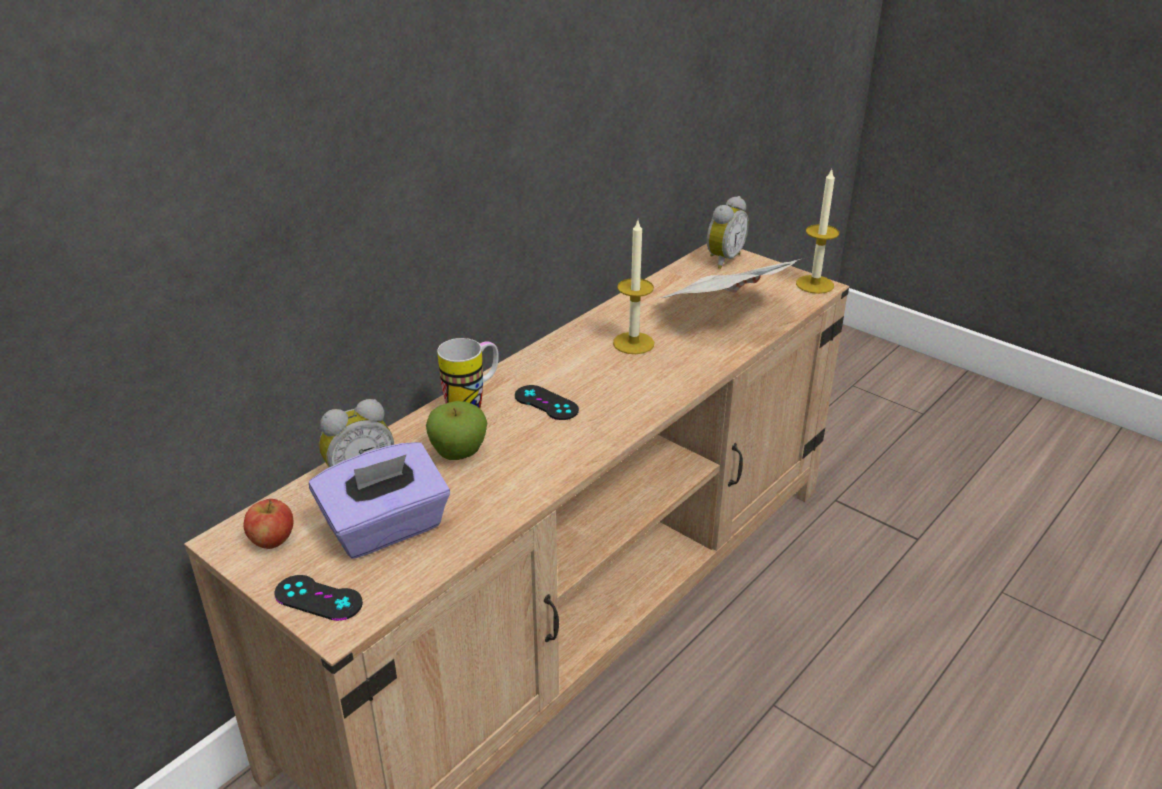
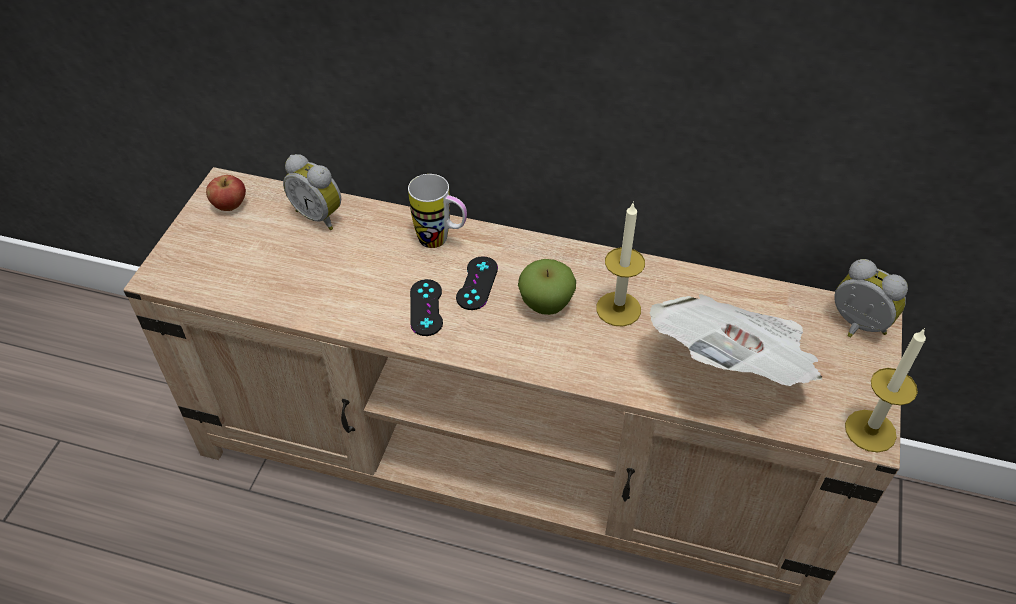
camera: 65 degrees right, 15 degrees up
black game controller [275,575,363,621] -> black game controller moved to [410,279,443,336]
purple tissue box [309,442,450,559] -> none
apple [426,401,487,460] -> apple moved to [518,259,576,315]
alarm clock [707,196,749,269] -> alarm clock turned 150 degrees counterclockwise [834,259,908,338]

